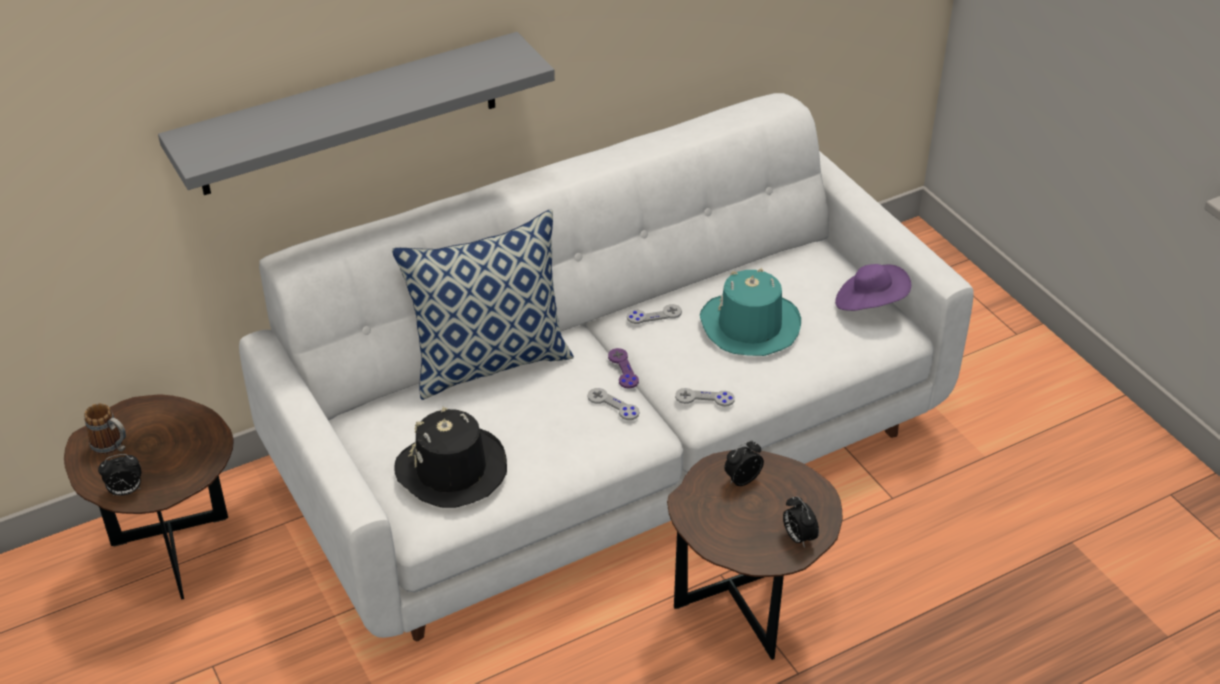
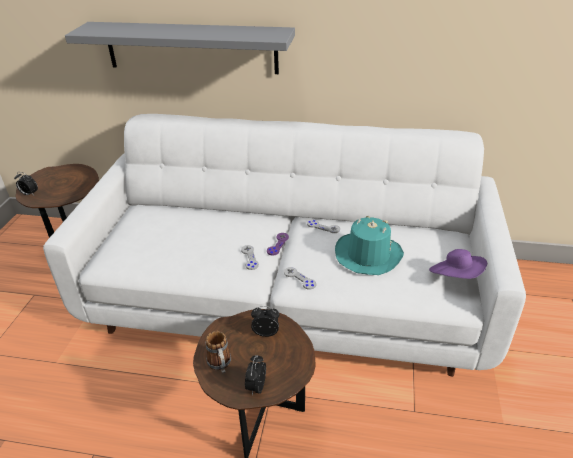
camera: 40 degrees right, 5 degrees down
mug [84,403,126,455] -> mug moved to [206,331,231,374]
pillow [392,209,574,400] -> none
black hat [395,406,507,508] -> none

